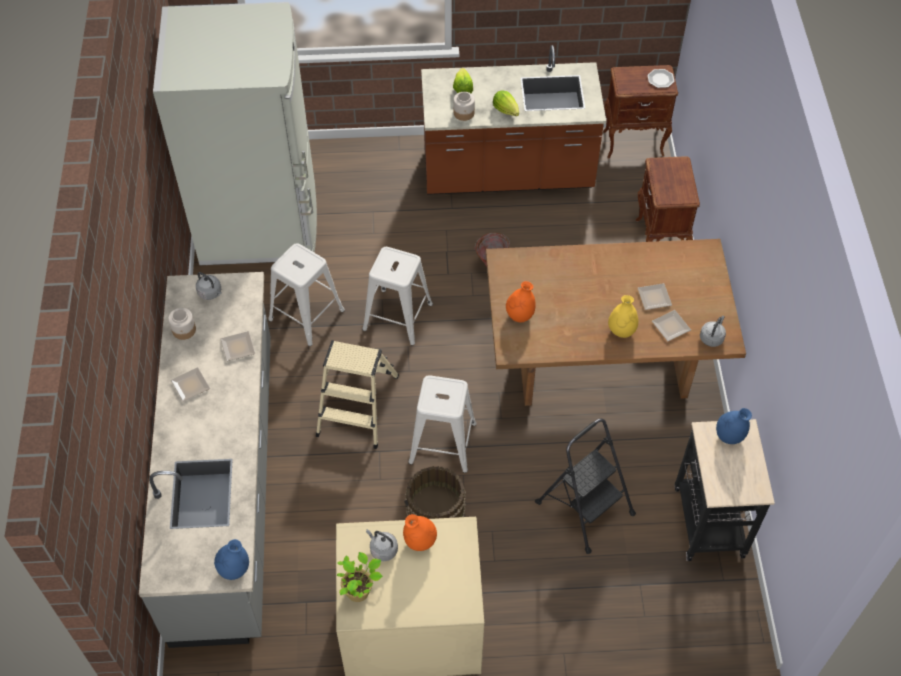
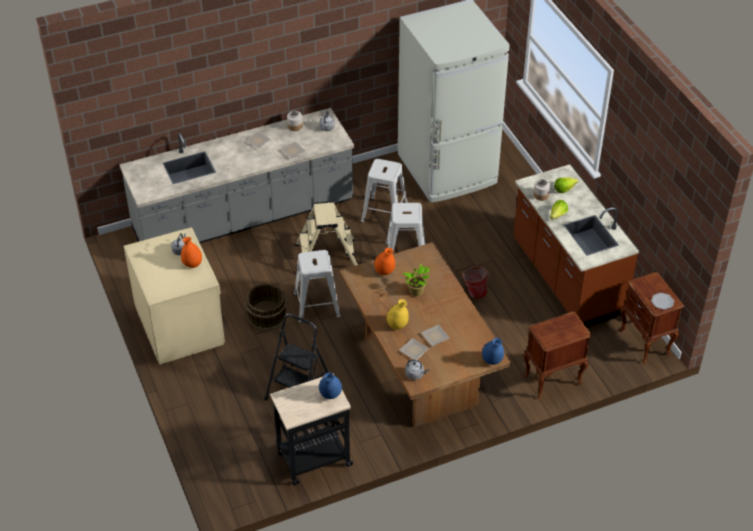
camera: 70 degrees right, 10 degrees down
blue vase [214,539,249,580] -> blue vase moved to [482,338,504,365]
potted plant [336,552,383,602] -> potted plant moved to [403,264,430,296]

